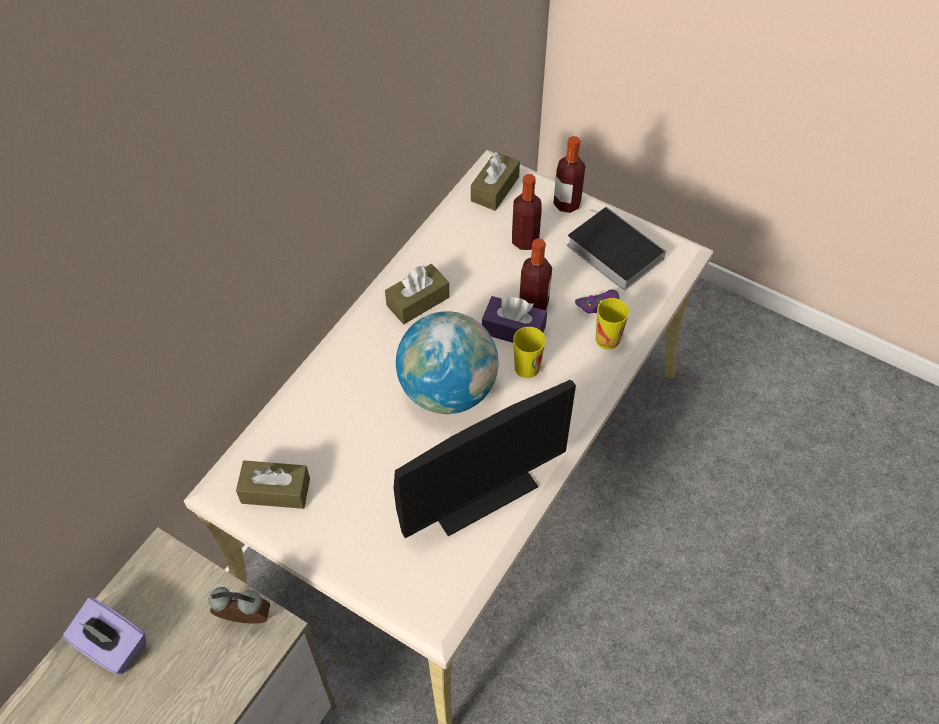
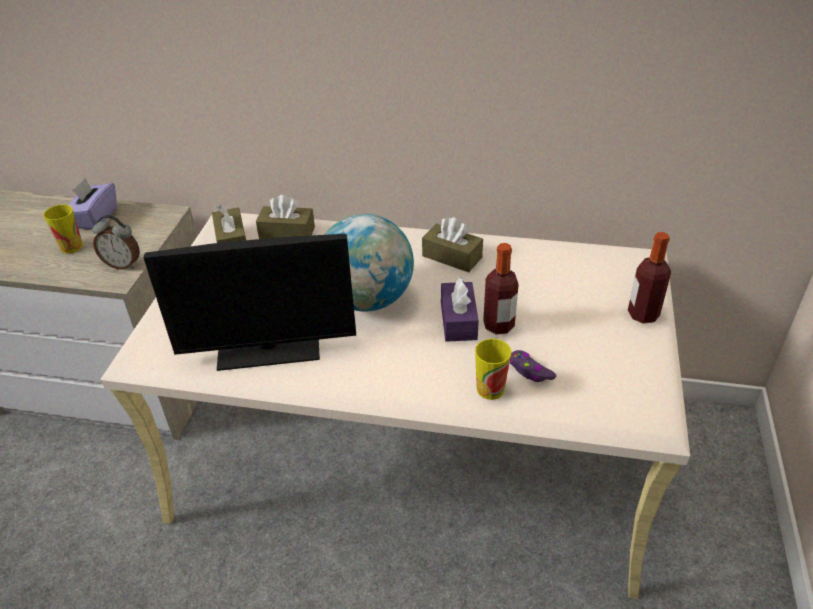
camera: 70 degrees right, 15 degrees down
alarm clock [209,587,270,624] -> alarm clock turned 120 degrees clockwise [92,215,140,270]
monitor [394,380,576,538] -> monitor turned 45 degrees counterclockwise [144,234,356,371]
brown tissue box [471,152,520,211] -> brown tissue box moved to [256,195,315,239]
bottle [512,174,542,250] -> none
cup [513,327,546,378] -> cup moved to [43,204,83,253]
book [567,206,666,290] -> none

